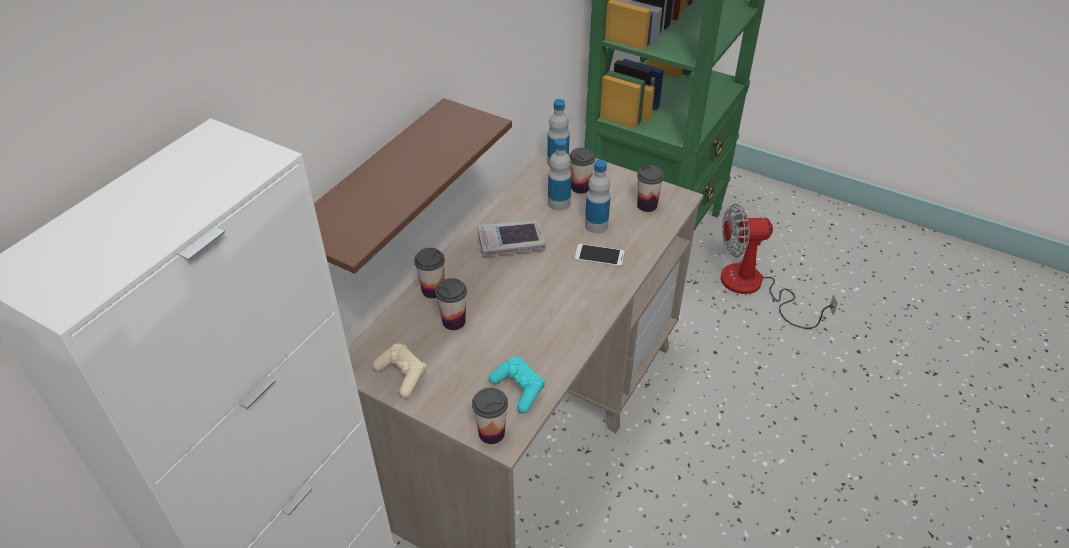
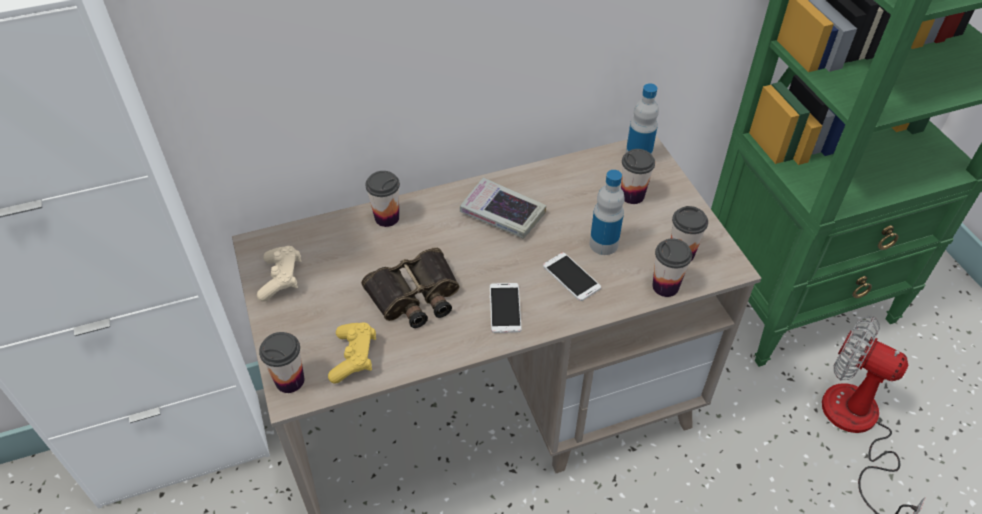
camera: 40 degrees right, 5 degrees up
brown shelf [314,98,512,274] -> none
cup [435,278,467,330] -> cup moved to [652,238,692,297]
turquoise game controller [489,357,545,414] -> yellow game controller [328,322,376,384]
bottle [548,138,572,211] -> none
none -> binoculars [361,247,460,328]
none -> phone [490,283,522,333]

